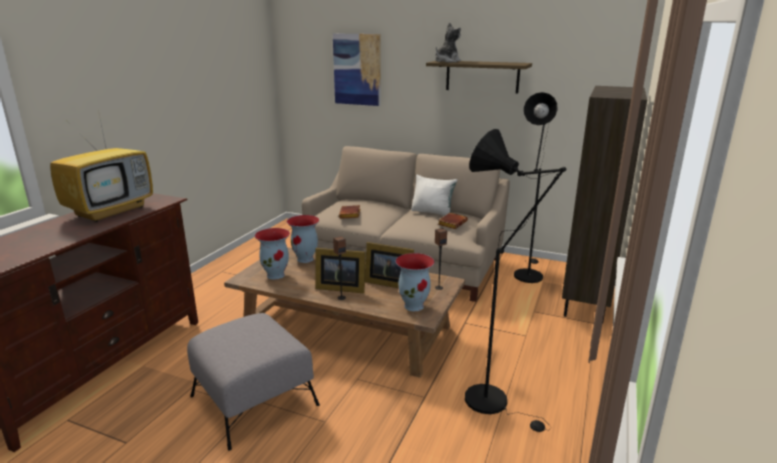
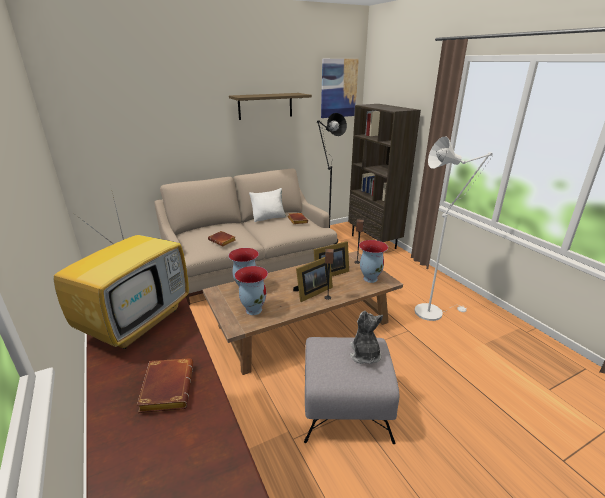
camera: 50 degrees left, 5 degrees up
television [50,115,153,222] -> television turned 45 degrees clockwise [54,184,189,349]
picture [333,34,381,106] -> picture moved to [321,59,359,118]
plush toy [435,22,461,62] -> plush toy moved to [350,311,383,364]
black floor lamp [465,129,566,432] -> white floor lamp [414,137,493,321]
none -> brown book [137,358,193,413]

